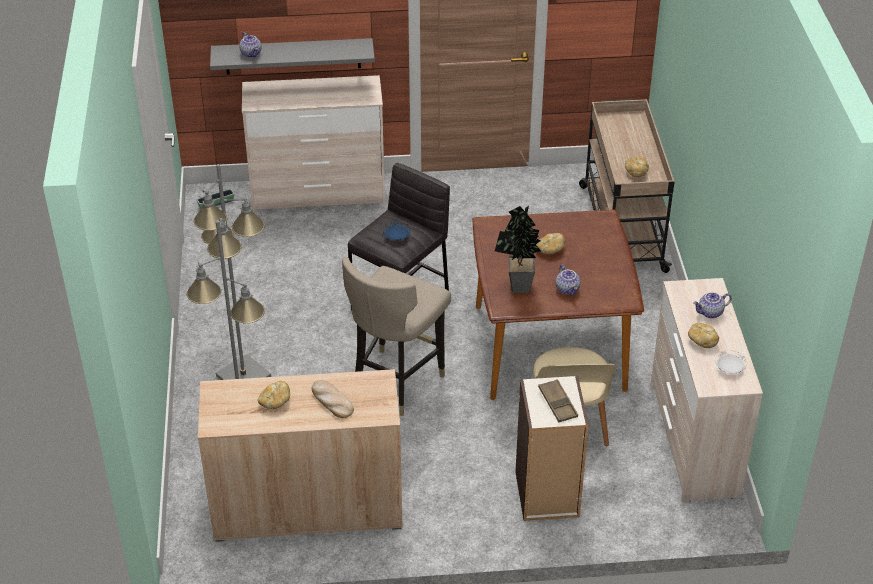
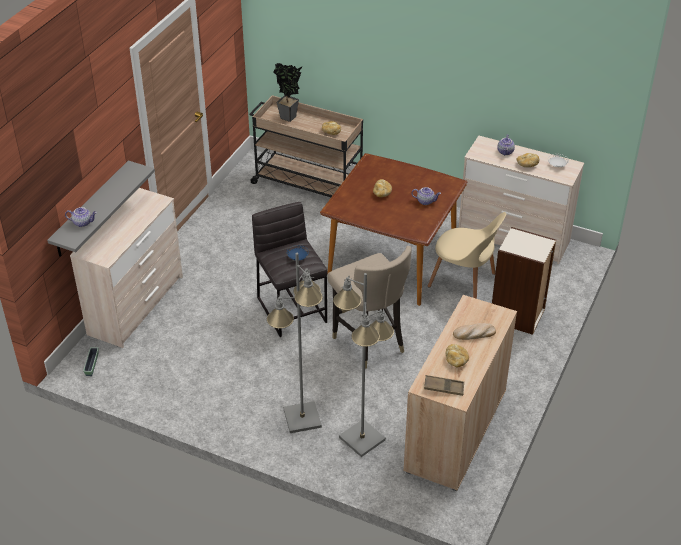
camera: 60 degrees left, 0 degrees up
potted plant [495,206,541,293] -> potted plant moved to [273,63,302,122]
brown tray [538,379,578,423] -> brown tray moved to [424,375,464,396]

